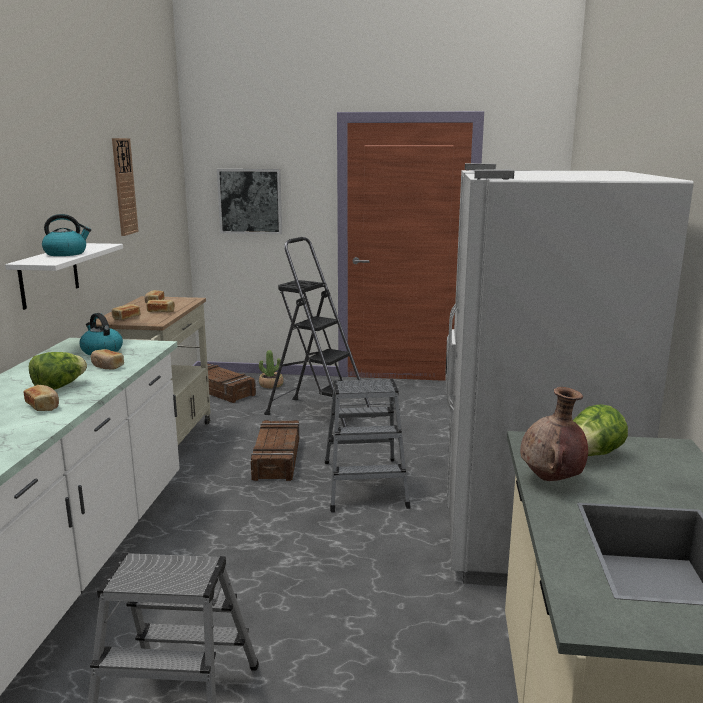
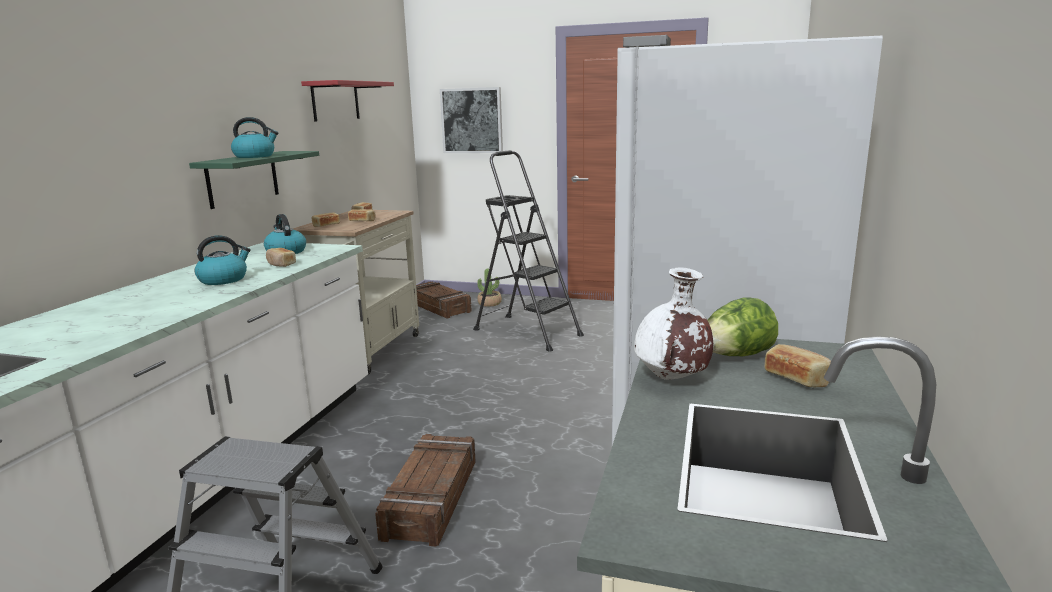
camera: 10 degrees right, 0 degrees up
white shelf [5,243,123,310] -> green shelf [189,151,319,209]
bread [24,385,59,411] -> bread moved to [764,344,831,388]
lettuce [29,352,87,390] -> kettle [195,235,251,285]
wall clock [112,138,139,236] -> red shelf [301,80,394,122]
crate [251,420,299,481] -> crate moved to [375,434,476,547]
grey step ladder [325,379,411,512] -> none
brown vase [520,387,588,481] -> white vase [634,267,713,380]

